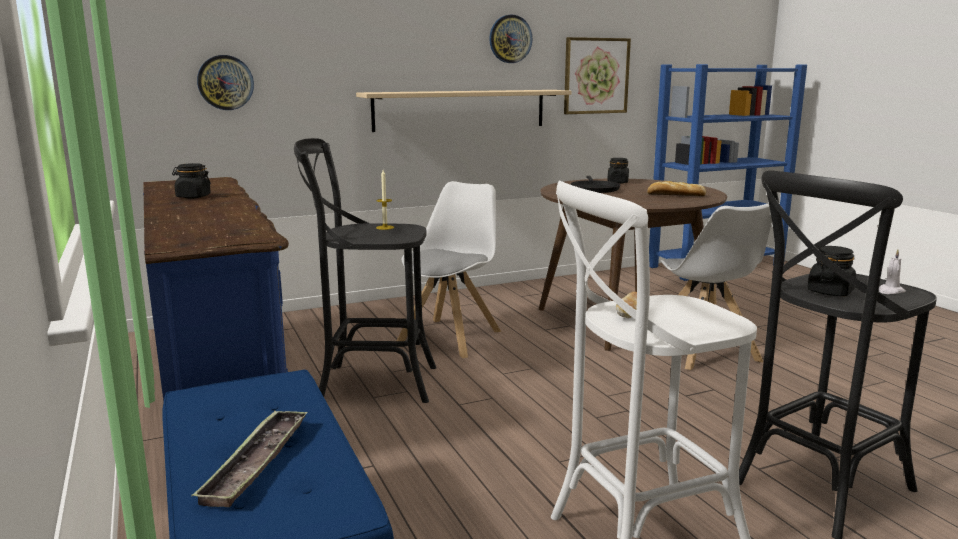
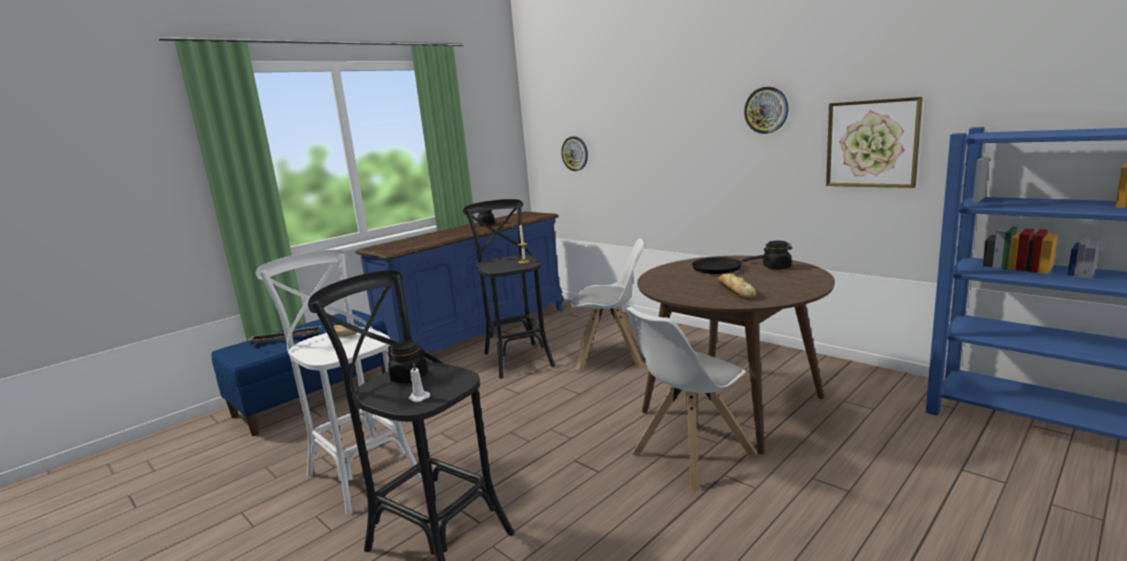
camera: 70 degrees right, 0 degrees up
beige shelf [356,90,571,132] -> none

